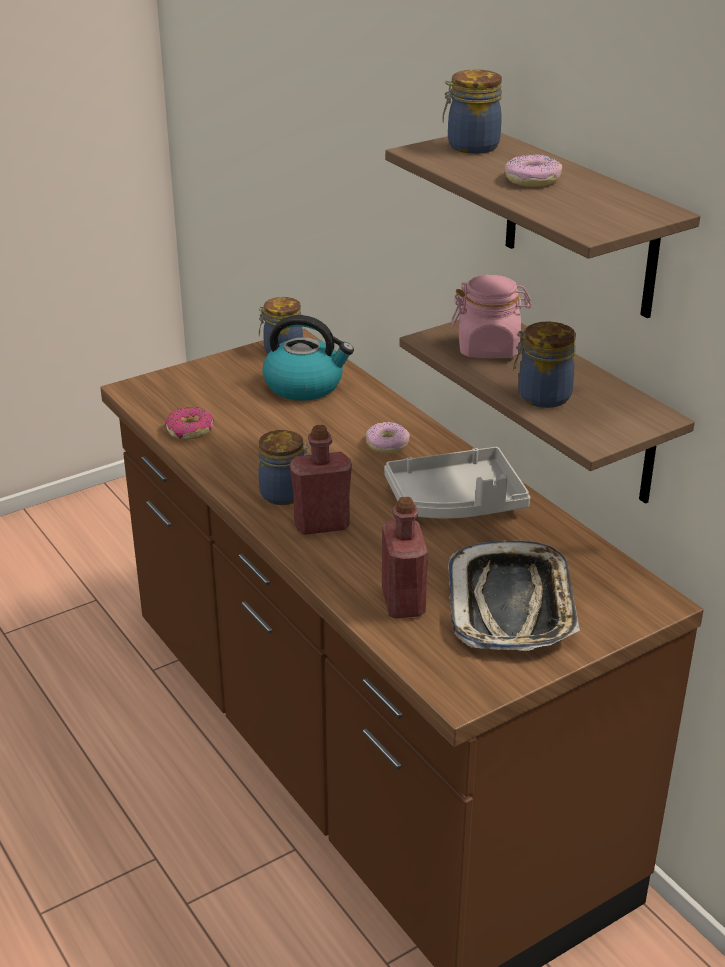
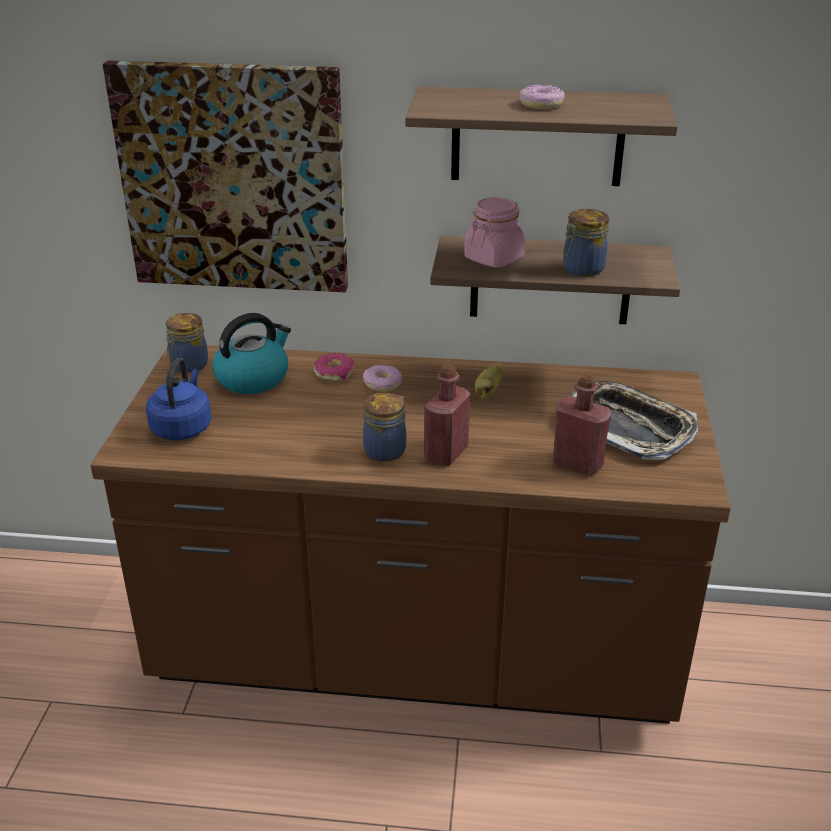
camera: 50 degrees left, 0 degrees up
donut [165,407,214,440] -> donut moved to [314,353,354,382]
grey tray [384,447,531,519] -> banana [475,364,503,399]
jar [442,69,502,154] -> none
none -> picture [103,60,348,293]
none -> blue kettle [146,358,211,440]

